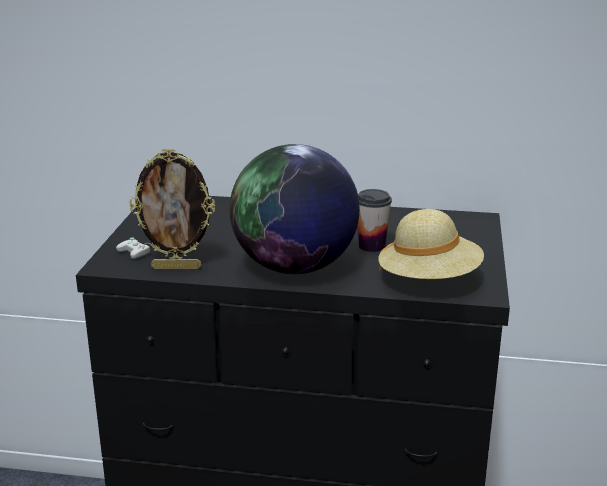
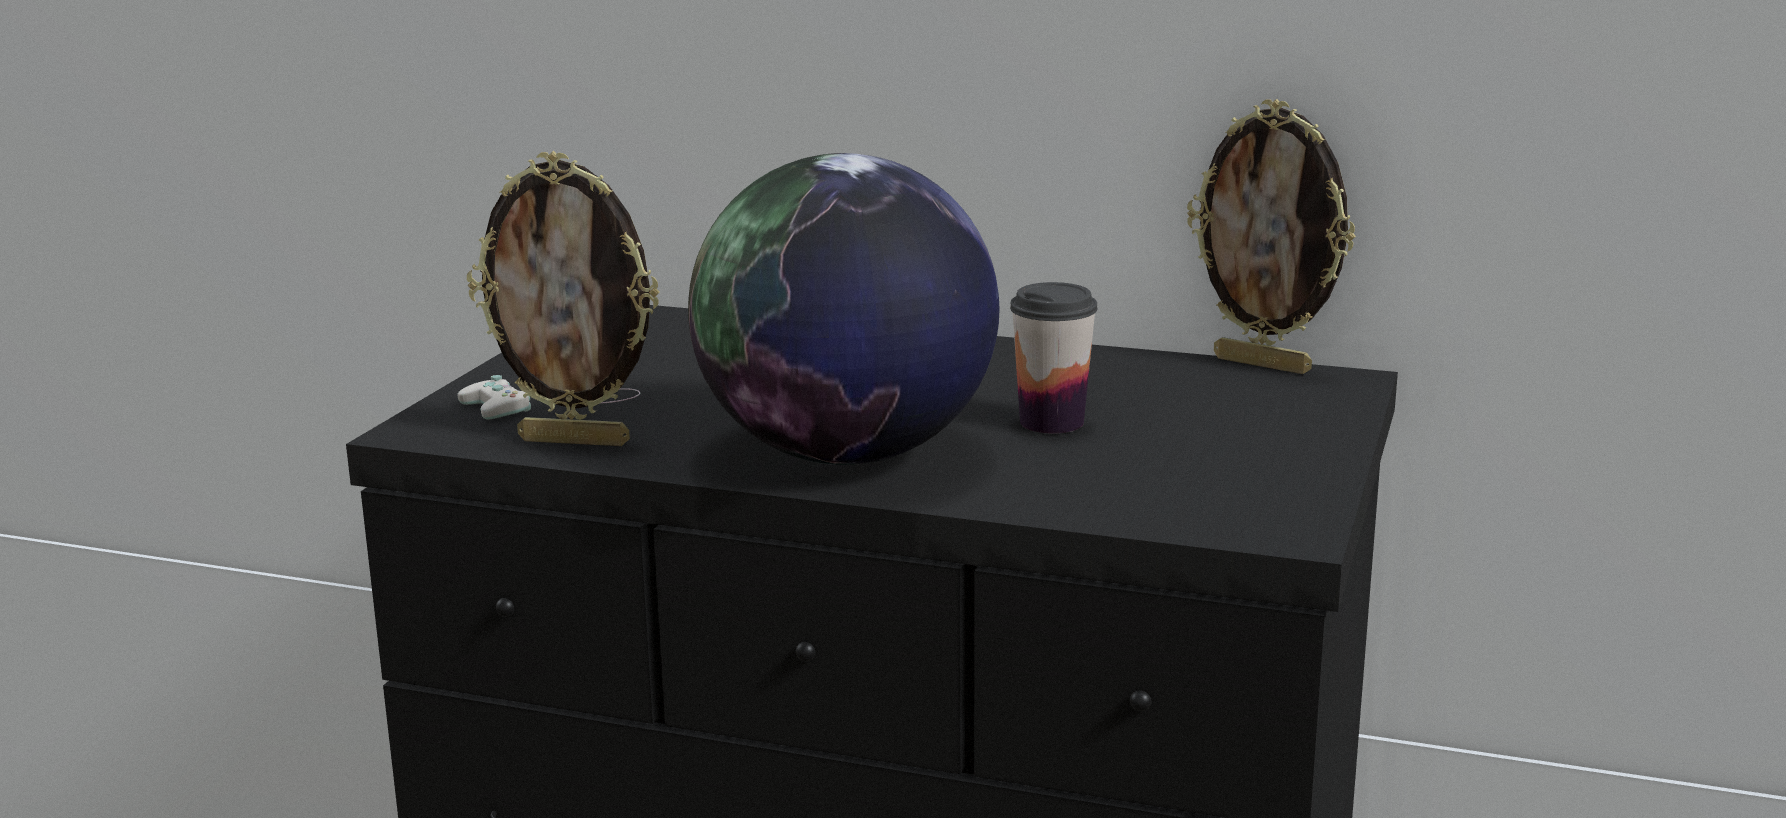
camera: 10 degrees right, 5 degrees down
beige hat [378,209,484,279] -> none
none -> picture frame [1187,99,1356,374]

